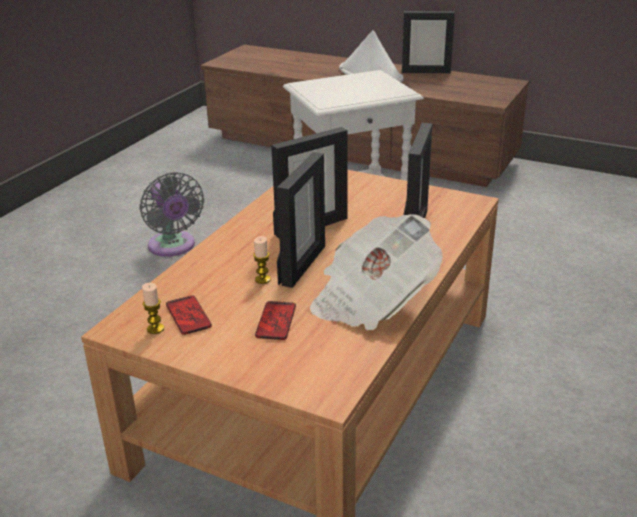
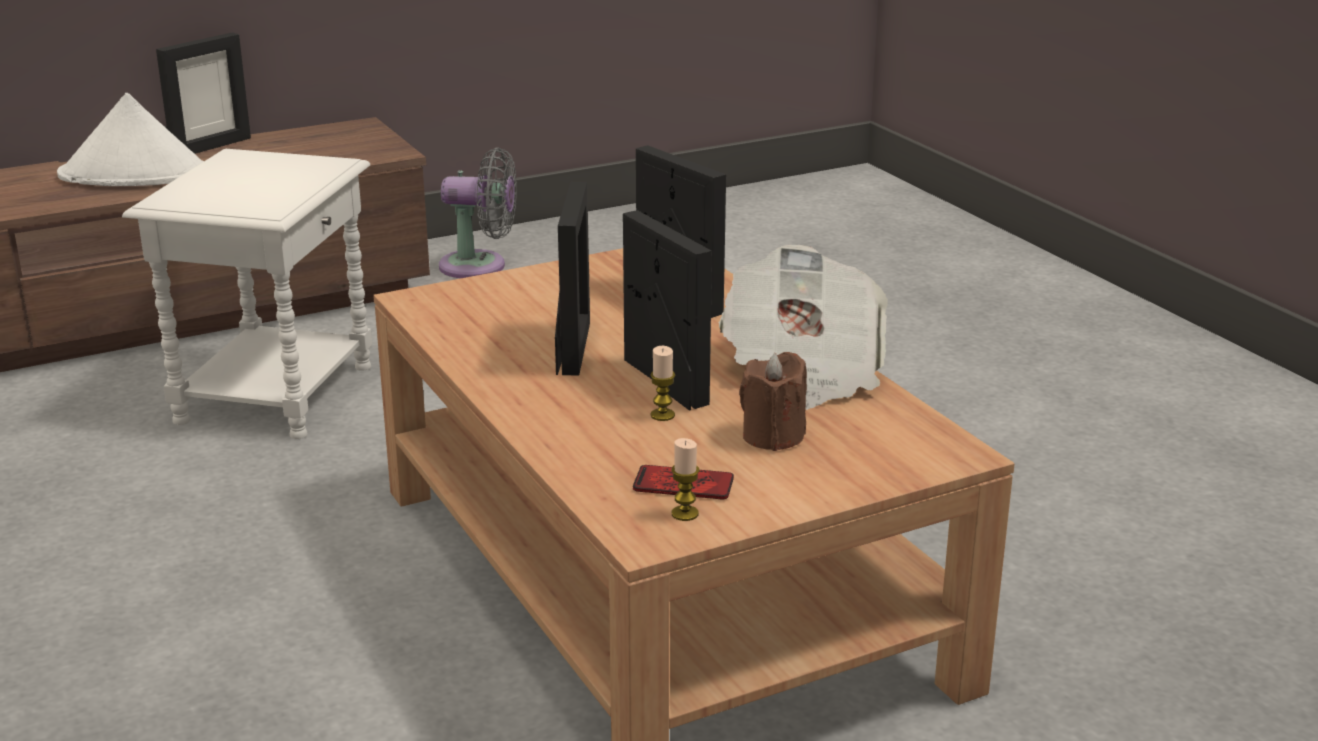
camera: 55 degrees left, 5 degrees down
grey fan [140,172,204,257] -> grey fan moved to [439,147,517,278]
phone [255,301,296,340] -> brown candle [739,352,807,451]

